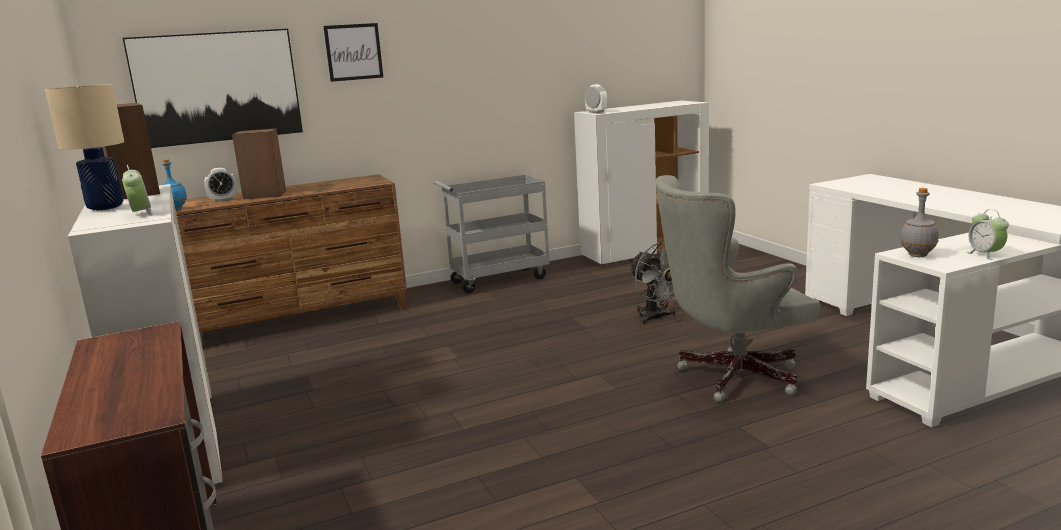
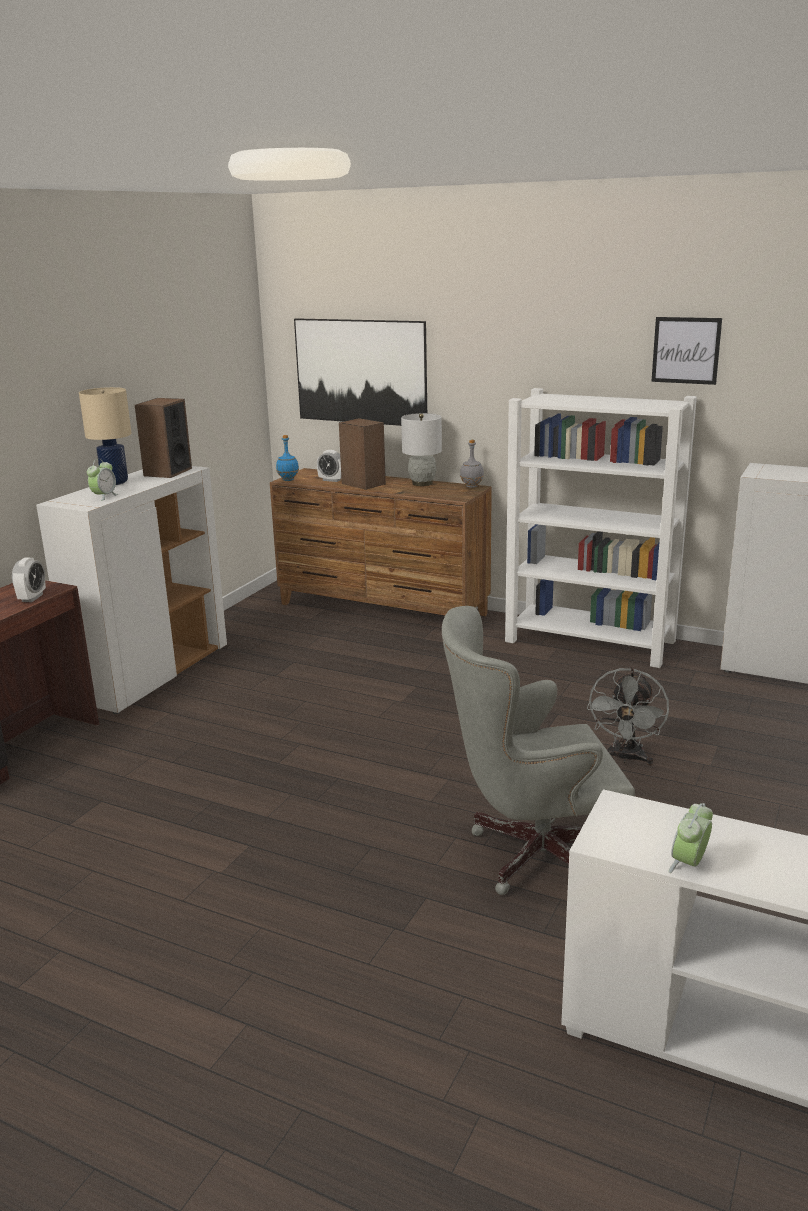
camera: 50 degrees right, 5 degrees up
picture [323,23,383,82] -> picture moved to [651,317,722,385]
grey cart [433,175,550,293] -> white bookcase [505,388,697,668]
alarm clock [585,84,607,113] -> alarm clock moved to [12,557,46,602]
grey office chair [656,175,820,402] -> grey office chair turned 45 degrees counterclockwise [442,606,635,895]
grey bottle [900,188,939,257] -> grey bottle moved to [460,440,484,488]
none -> white table lamp [401,413,442,486]

